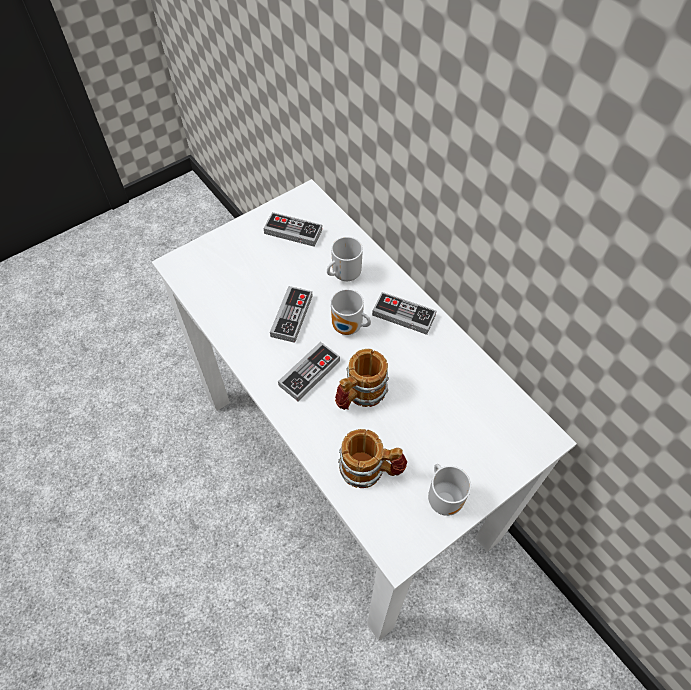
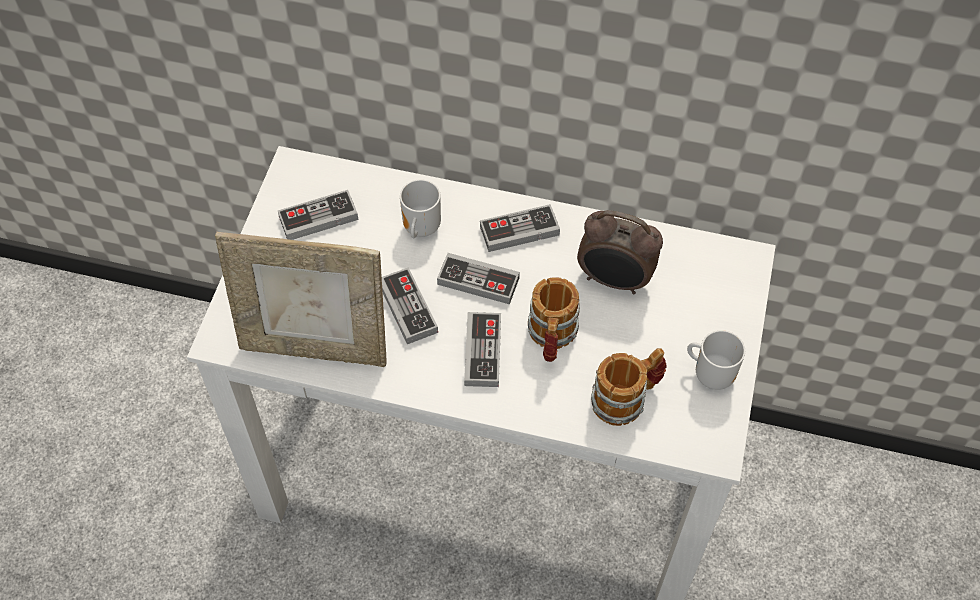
camera: 40 degrees left, 0 degrees up
mug [331,289,371,335] -> game controller [437,253,520,304]
none -> picture frame [215,232,387,367]
none -> alarm clock [577,210,663,294]

